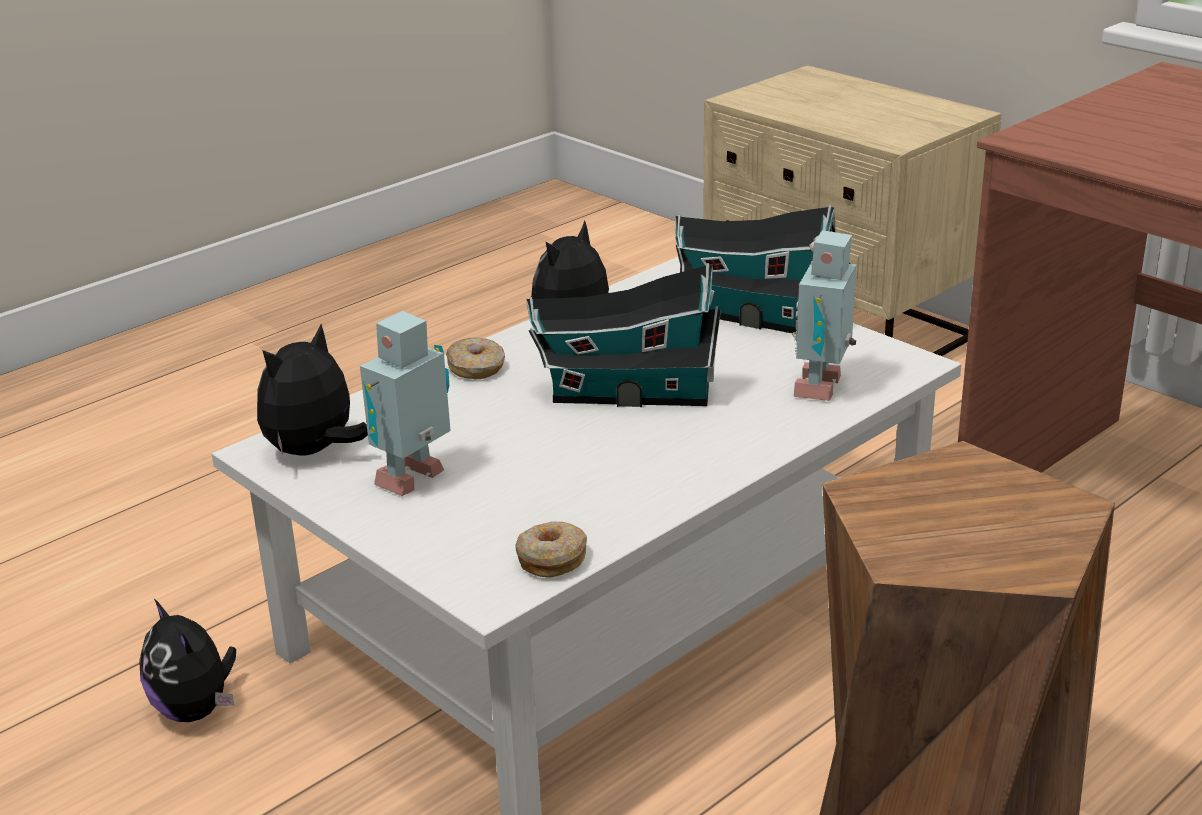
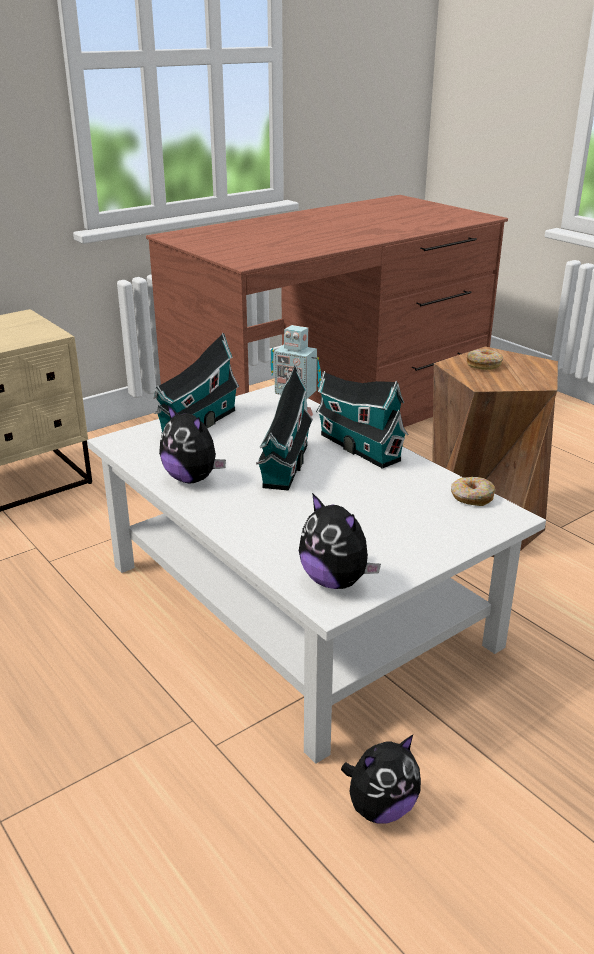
camera: 85 degrees left, 0 degrees up
toy robot [360,311,451,496] -> none
donut [446,337,505,379] -> donut moved to [467,349,503,370]
none -> toy house [316,371,408,469]

